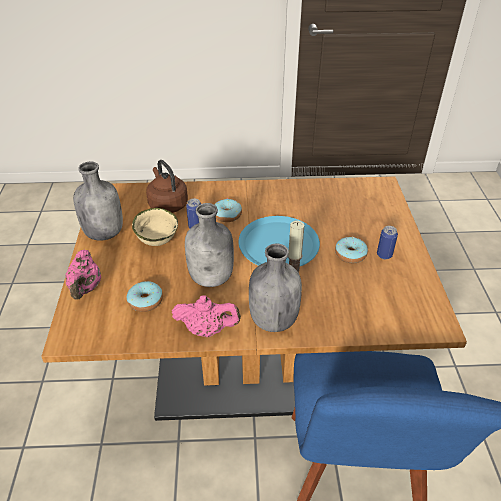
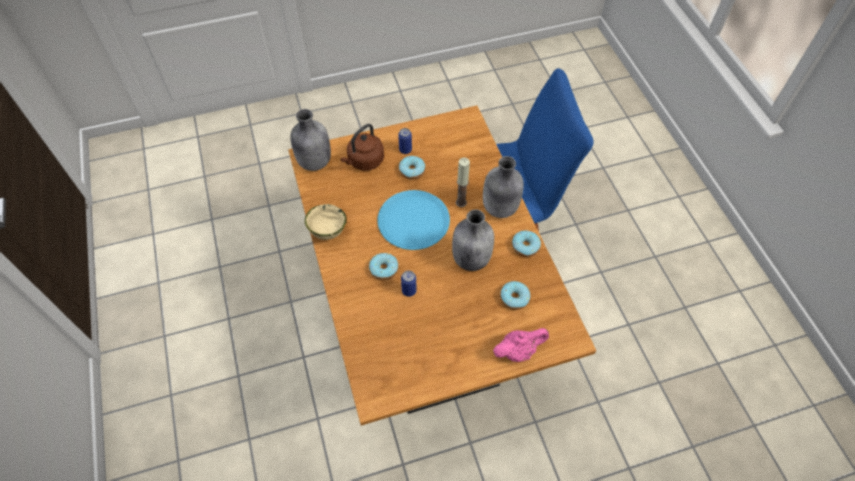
camera: 105 degrees left, 15 degrees up
grey bottle [73,162,123,241] -> grey bottle moved to [290,109,331,171]
beige bowl [132,208,178,246] -> beige bowl moved to [305,204,347,240]
brown kettle [146,160,188,213] -> brown kettle moved to [340,124,384,171]
pink teapot [172,295,241,337] -> donut [512,230,541,257]

